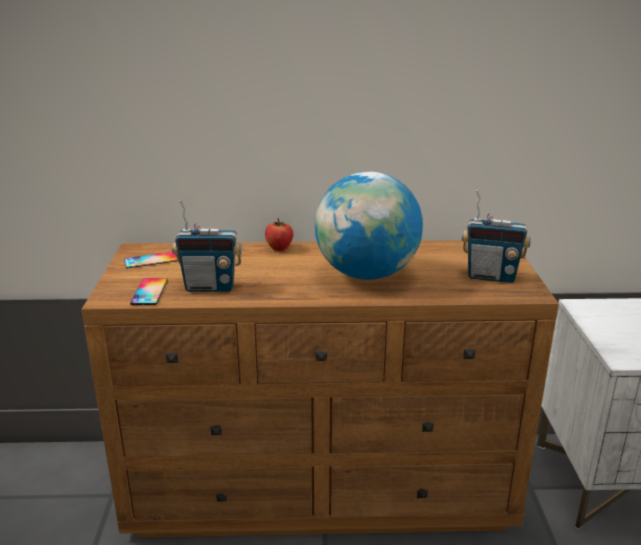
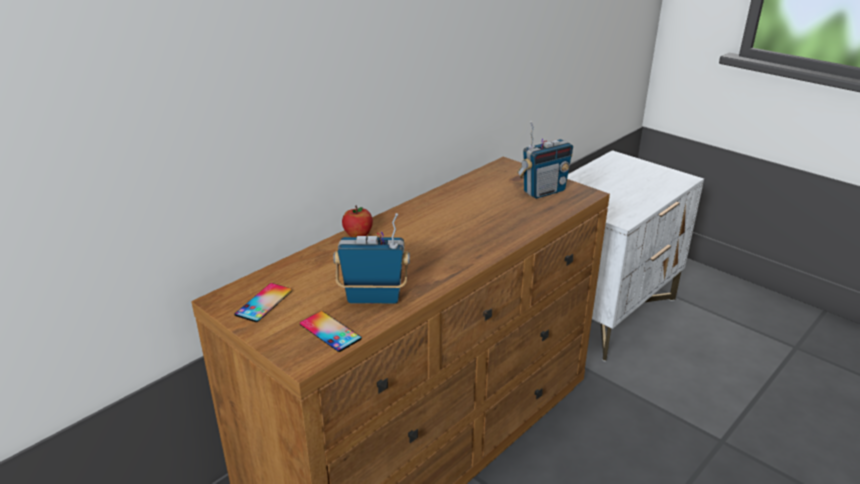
camera: 45 degrees left, 5 degrees up
radio [172,200,242,292] -> radio turned 135 degrees counterclockwise [333,213,410,304]
globe [315,172,423,280] -> none

